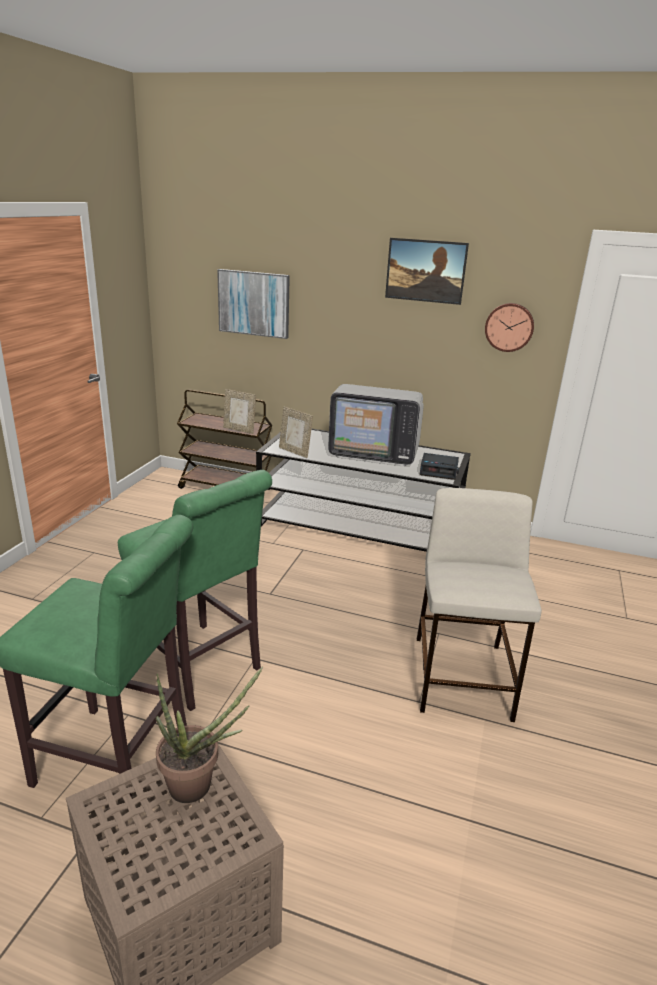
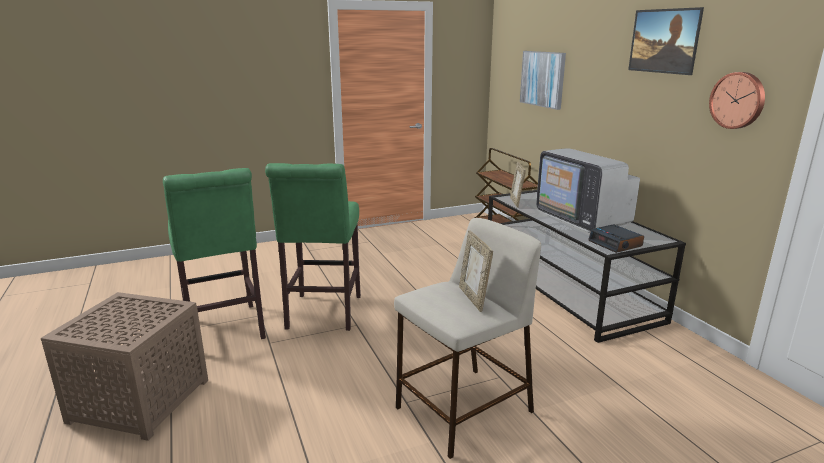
camera: 50 degrees right, 5 degrees down
potted plant [156,667,263,803] -> none
picture frame [223,389,256,434] -> picture frame moved to [459,230,493,312]

